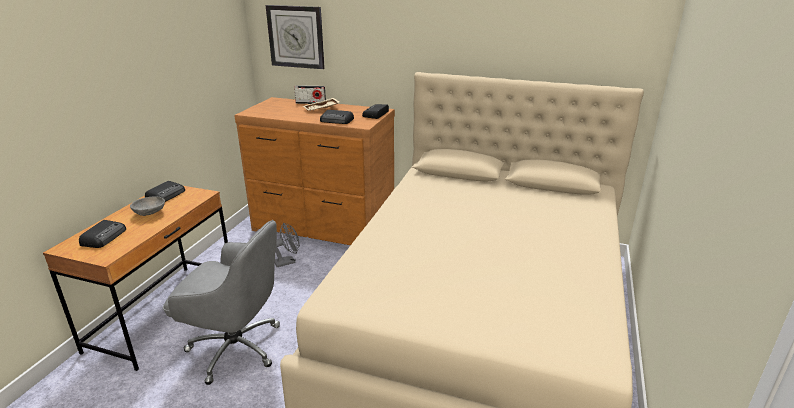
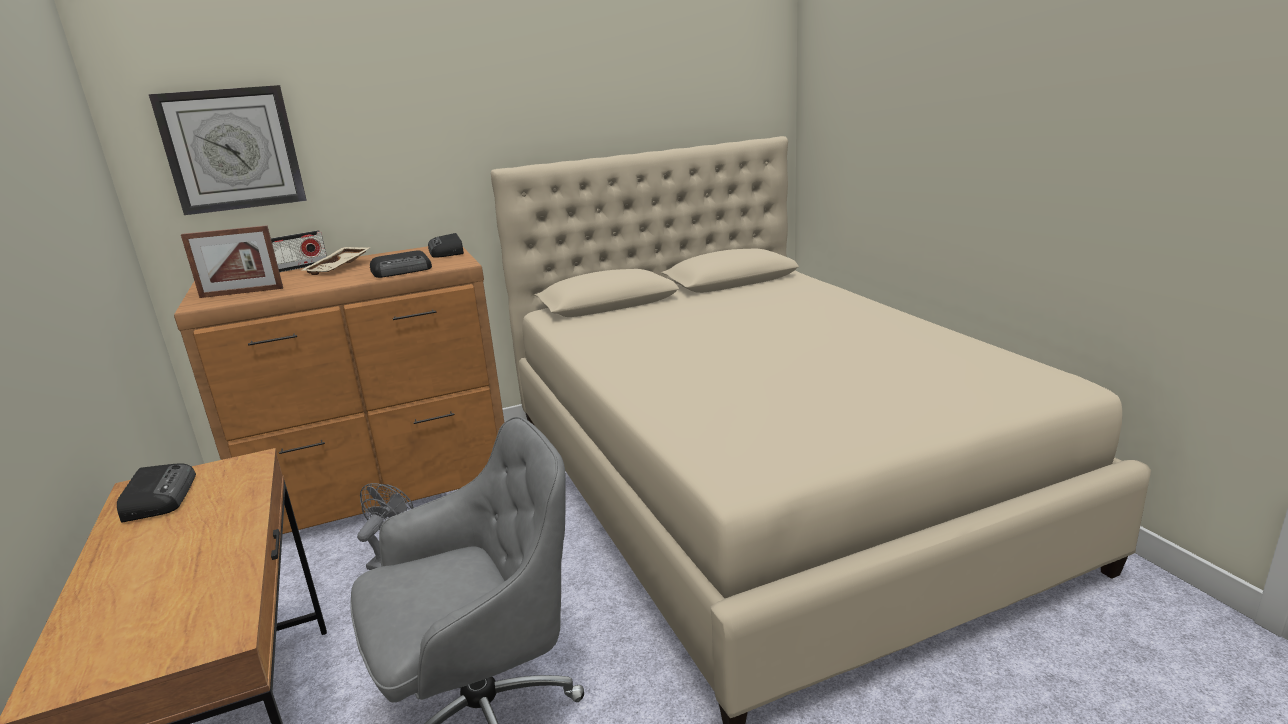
camera: 40 degrees left, 5 degrees down
radio [79,220,126,248] -> none
grey bowl [130,196,165,216] -> none
none -> picture frame [181,225,283,298]

